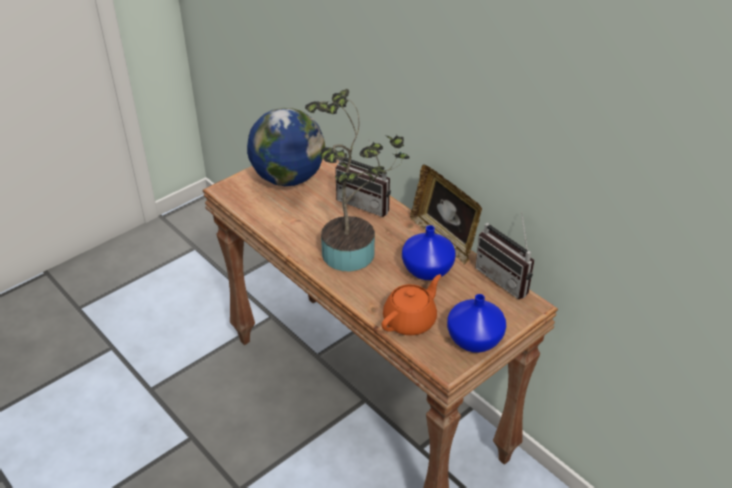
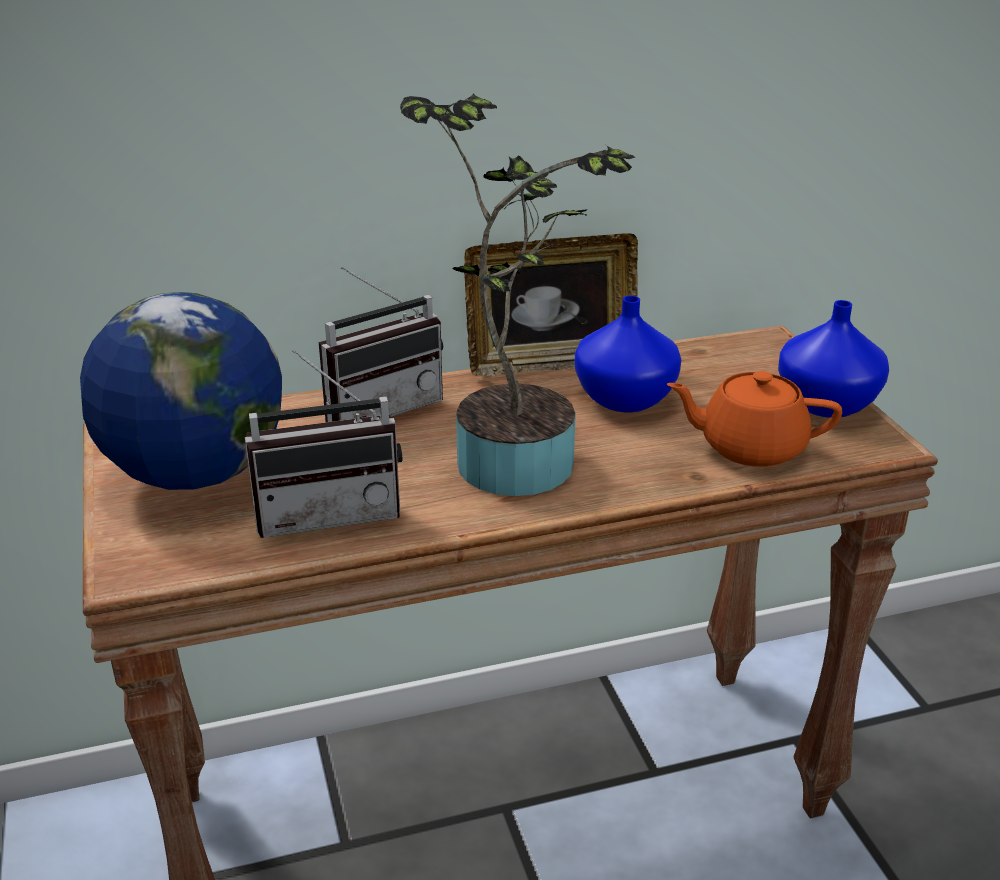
camera: 65 degrees left, 10 degrees down
orange teapot [381,274,441,336] -> orange teapot turned 60 degrees counterclockwise [667,371,842,467]
radio [475,212,534,299] -> radio moved to [245,350,402,538]

